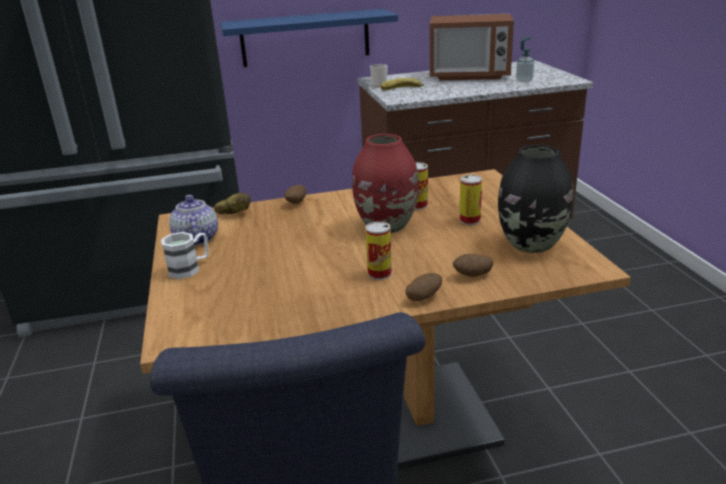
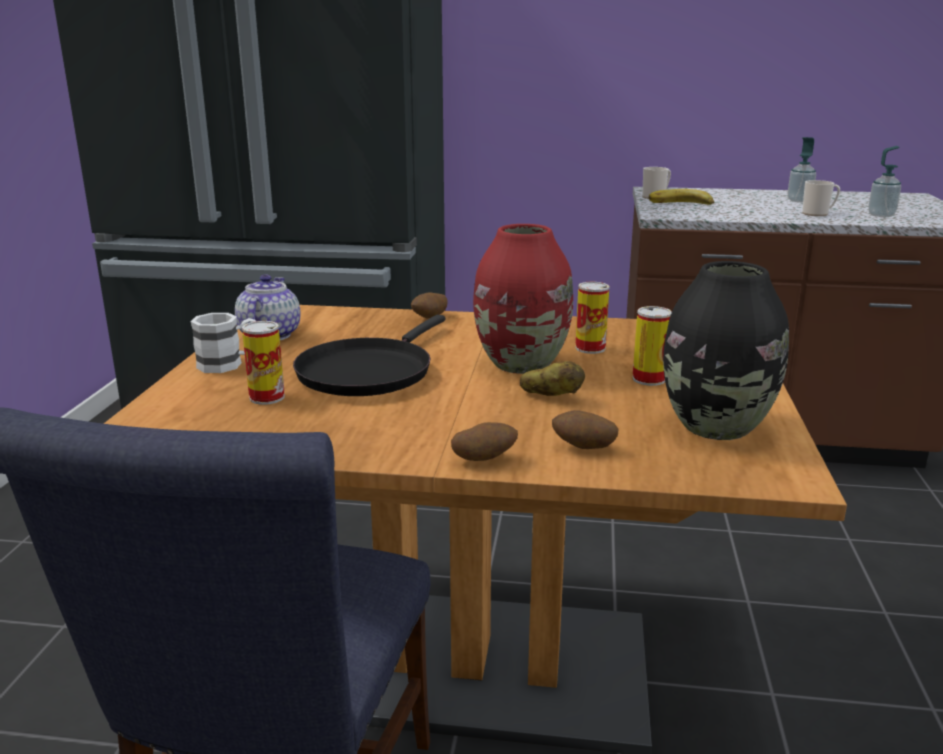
camera: 20 degrees right, 5 degrees down
potato [214,193,251,214] -> potato moved to [520,361,585,396]
blue shelf [220,9,398,67] -> none
can [365,221,392,280] -> can moved to [242,321,285,405]
microwave [430,14,514,80] -> soap dispenser [788,137,816,202]
none -> black frying pan [293,315,445,396]
none -> mug [802,180,840,216]

